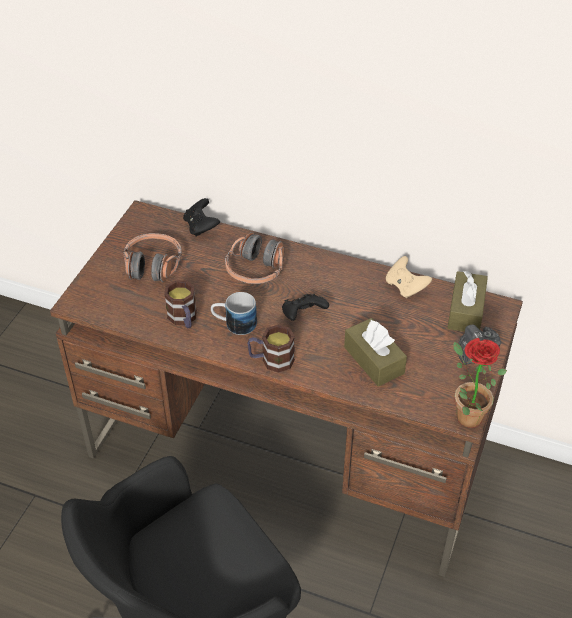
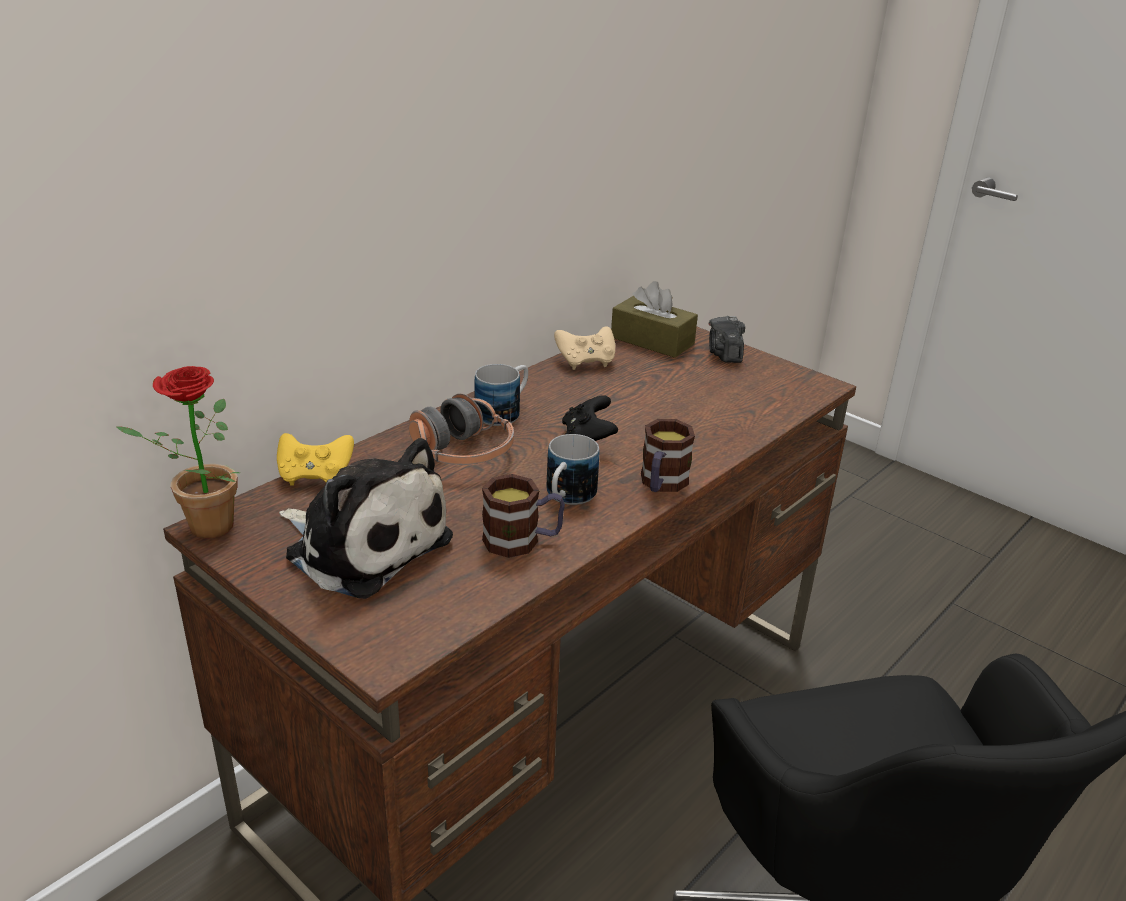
camera: 70 degrees left, 15 degrees down
headphones [123,233,182,282] -> plush toy [279,438,453,599]
black game controller [183,198,220,237] -> yellow game controller [277,433,354,486]
brown tissue box [344,318,407,387] -> none
potted plant [453,338,507,428] -> potted plant moved to [115,366,240,538]
none -> mug [474,364,528,426]

